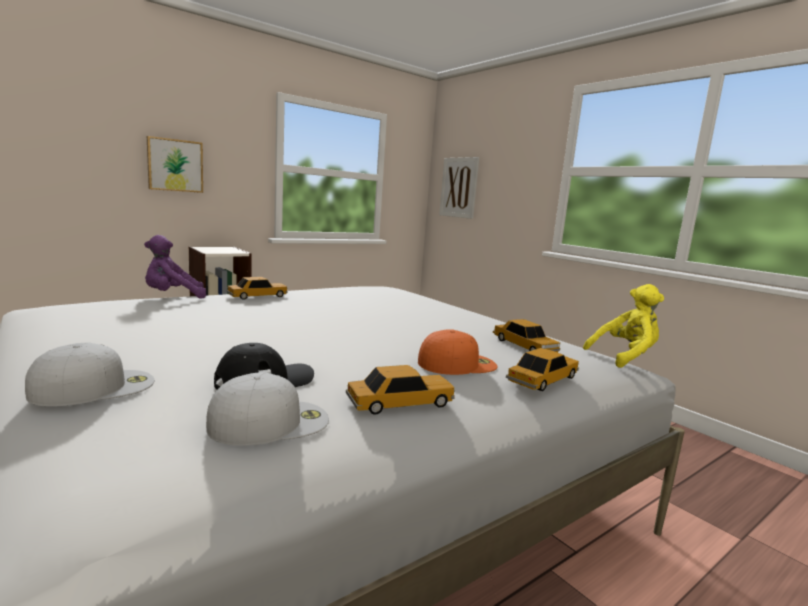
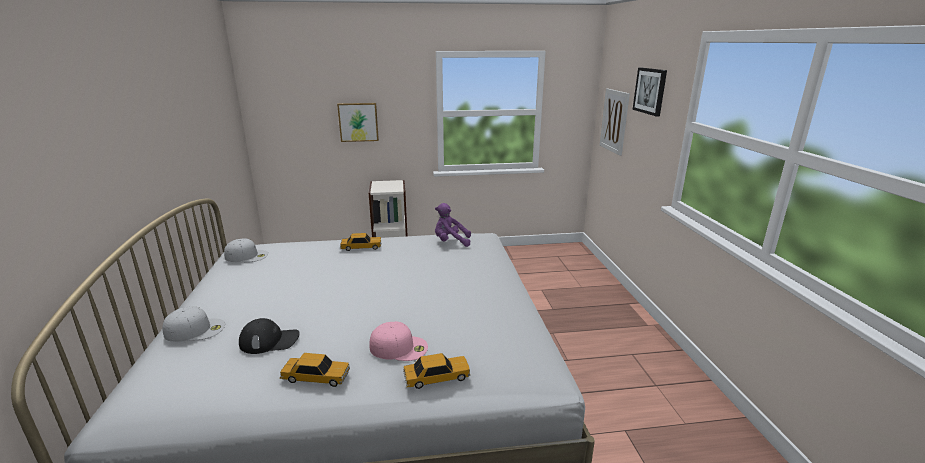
camera: 30 degrees right, 10 degrees up
purple plush toy [144,235,206,299] -> purple plush toy moved to [435,203,471,247]
white cap [206,372,329,446] -> white cap moved to [224,238,268,262]
orange cap [418,329,497,375] -> pink cap [369,321,428,361]
toy car [493,319,560,353] -> none
yellow plush toy [583,284,664,368] -> none
none -> picture [632,68,667,116]

